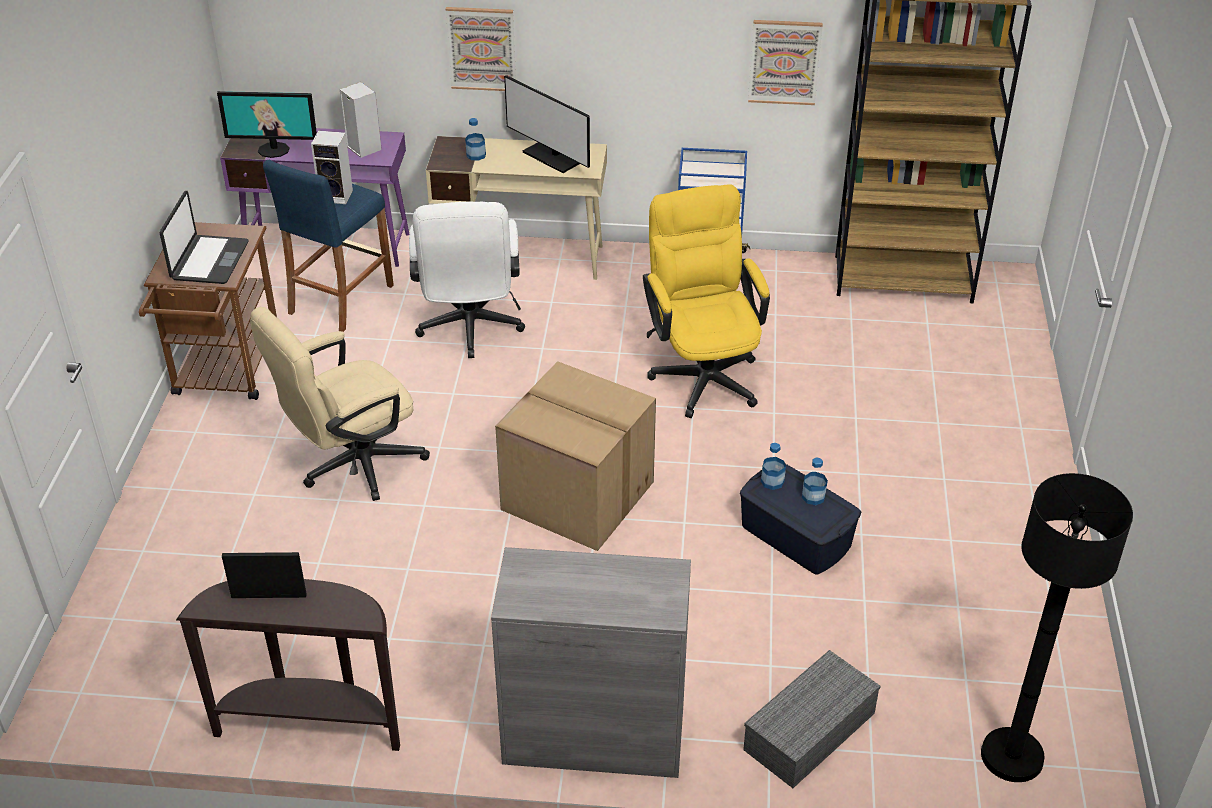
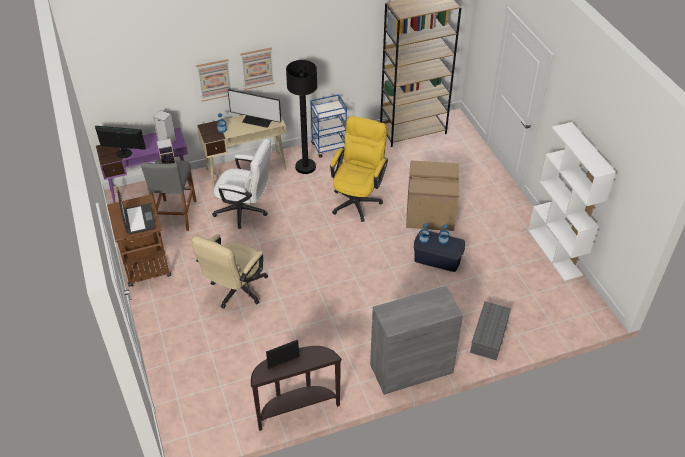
camera: 25 degrees left, 5 degrees up
monitor [217,91,317,158] -> monitor turned 150 degrees counterclockwise [95,126,146,158]
blue stool [263,160,394,332] -> grey stool [141,160,196,231]
white office chair [409,202,525,358] -> white office chair turned 45 degrees counterclockwise [212,139,272,229]
cardboard box [495,361,656,551] -> cardboard box moved to [406,161,459,231]
yellow office chair [643,184,770,418] -> yellow office chair turned 60 degrees clockwise [330,116,388,222]
picture [748,20,823,105] -> picture moved to [240,48,275,90]
black floor lamp [981,473,1133,782] -> black floor lamp moved to [286,60,317,174]
none -> white bookcase [528,122,616,281]

